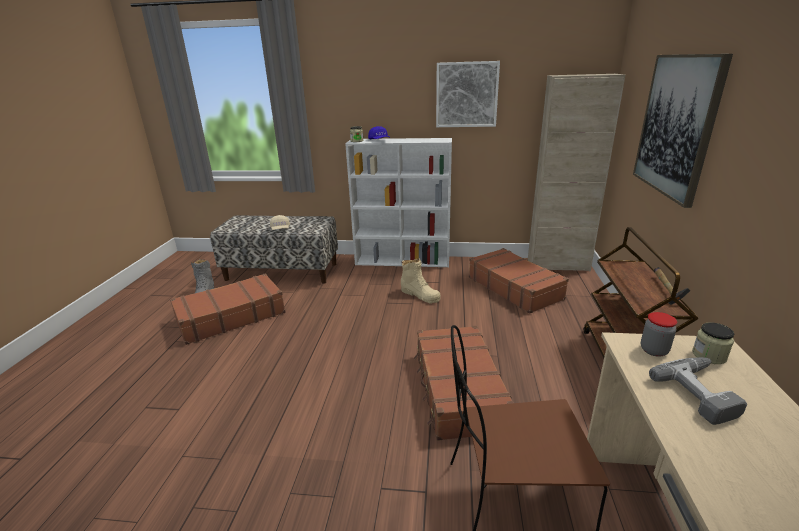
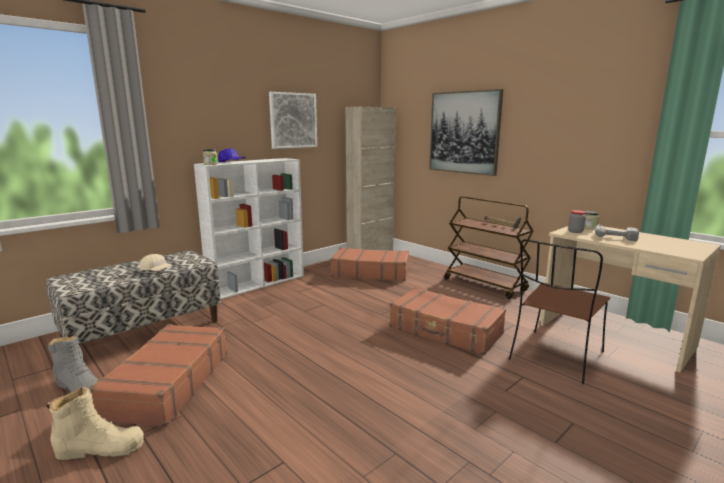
camera: 50 degrees left, 10 degrees down
beige boot [401,258,441,303] -> beige boot moved to [47,387,144,460]

